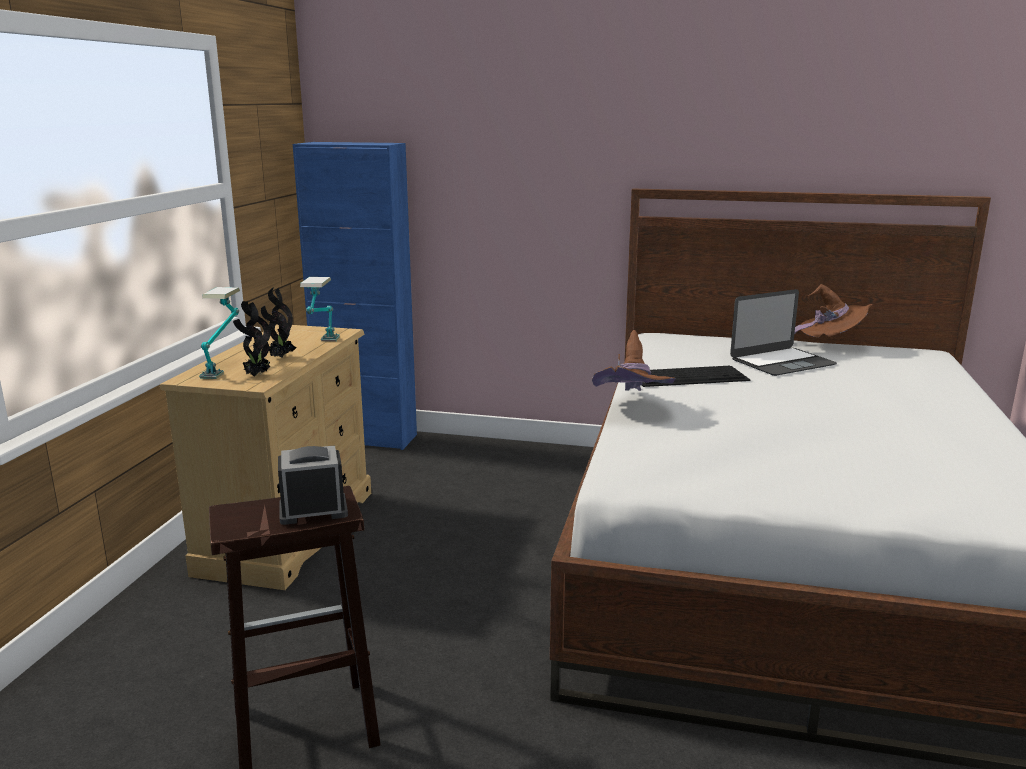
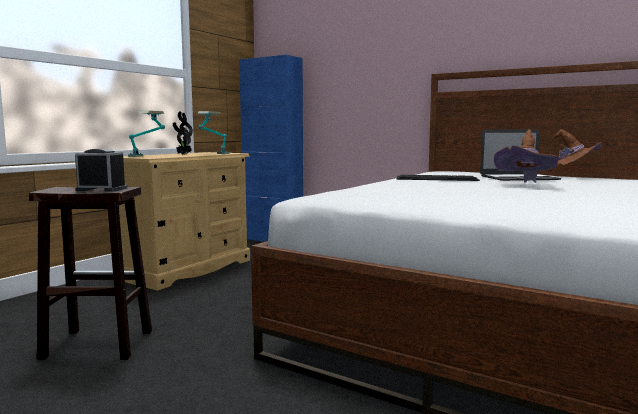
camera: 20 degrees right, 10 degrees down
potted plant [233,301,271,377] -> none
brown hat [592,330,675,391] -> brown hat moved to [494,129,559,183]

